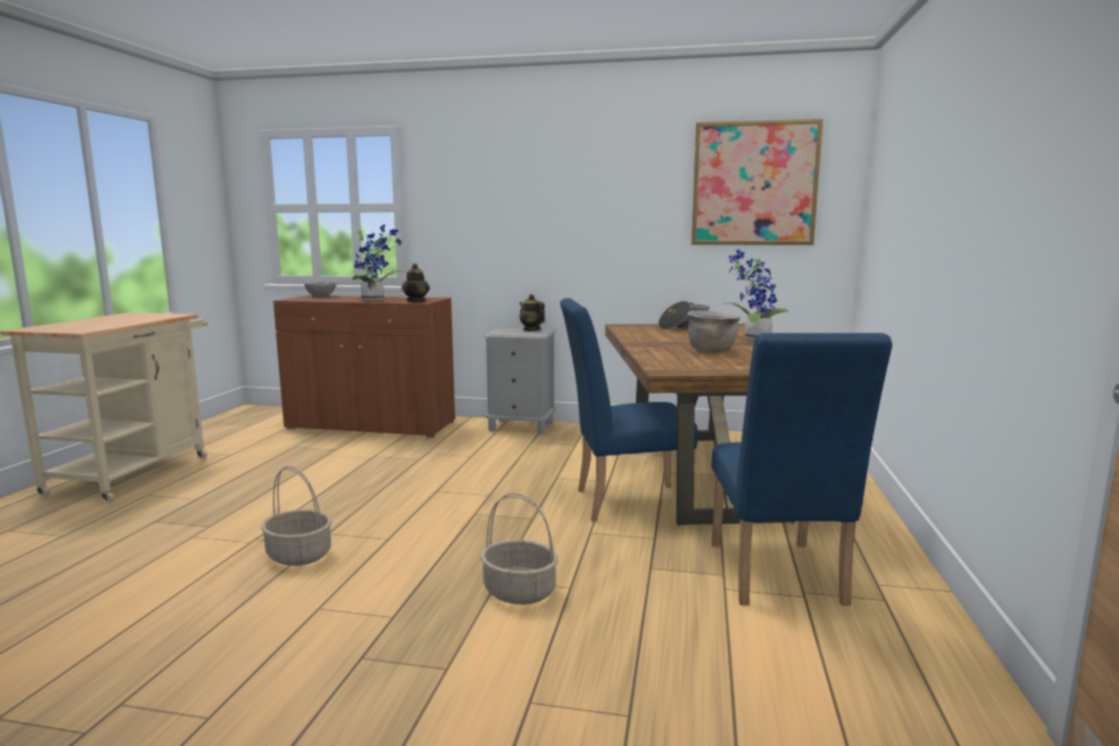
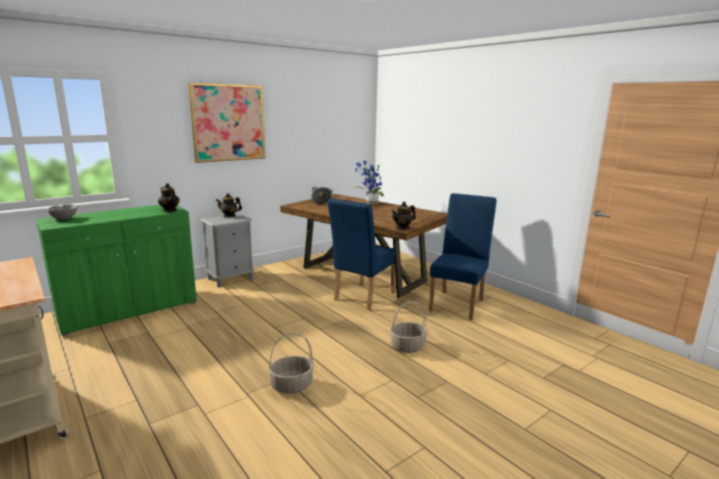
camera: 50 degrees left, 5 degrees up
brown cabinet [273,295,455,438] -> green cabinet [36,205,197,336]
potted plant [352,224,405,301] -> none
brown cooking pot [687,310,741,353] -> none
picture [691,119,823,245] -> picture moved to [188,82,265,163]
blue chair [711,333,892,605] -> blue chair turned 105 degrees counterclockwise [429,193,497,320]
none -> teapot [391,202,416,230]

